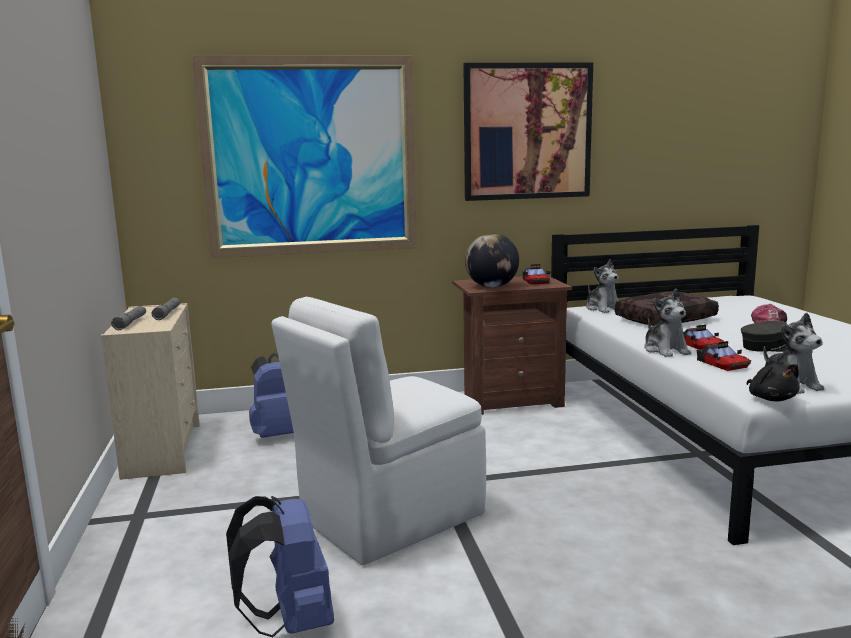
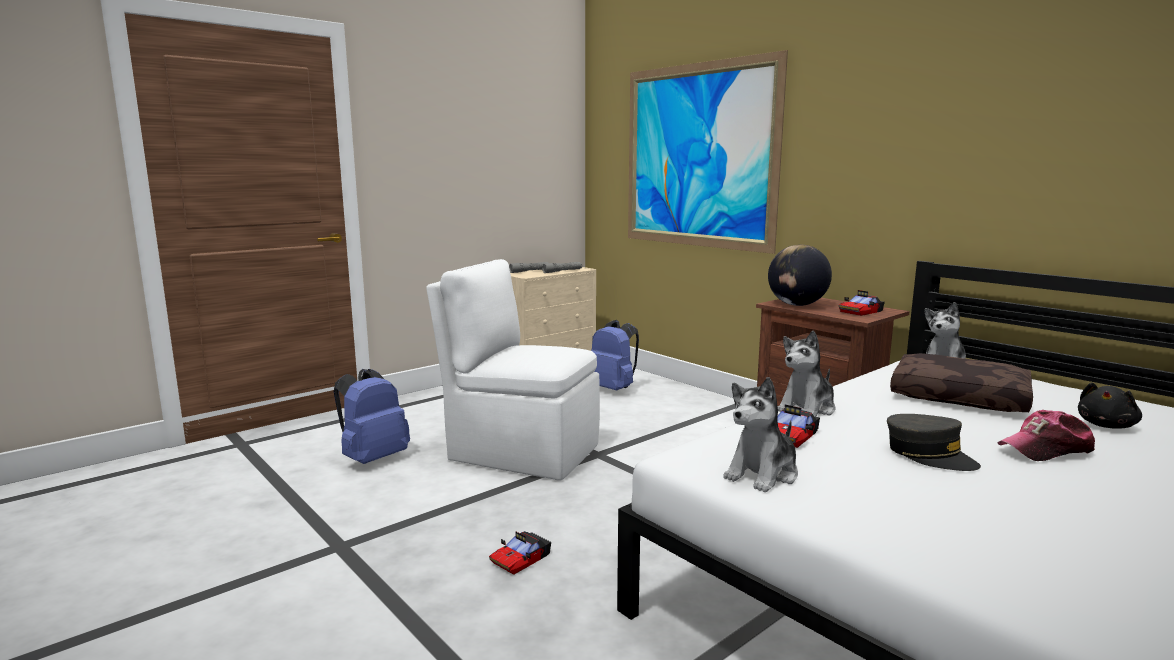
camera: 60 degrees right, 0 degrees up
picture [463,63,593,201] -> none
toy car [683,325,725,350] -> toy car moved to [489,531,551,575]
black plush toy [746,364,800,401] -> black plush toy moved to [1078,382,1142,428]

